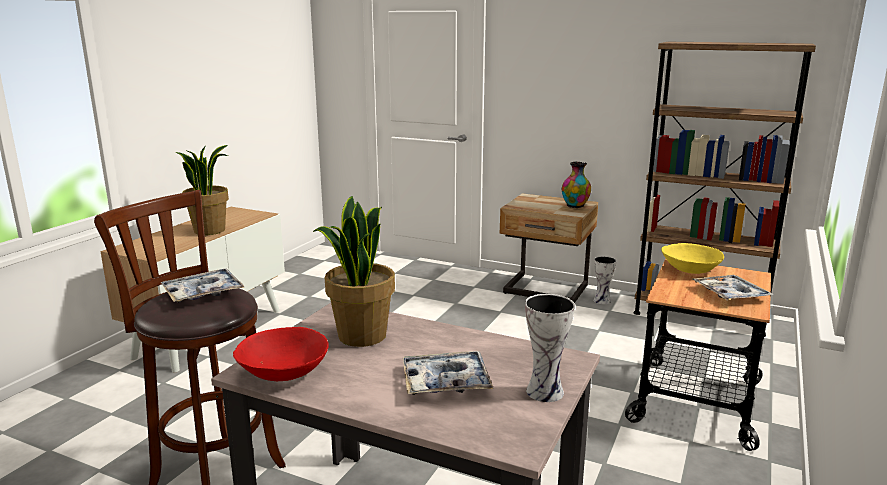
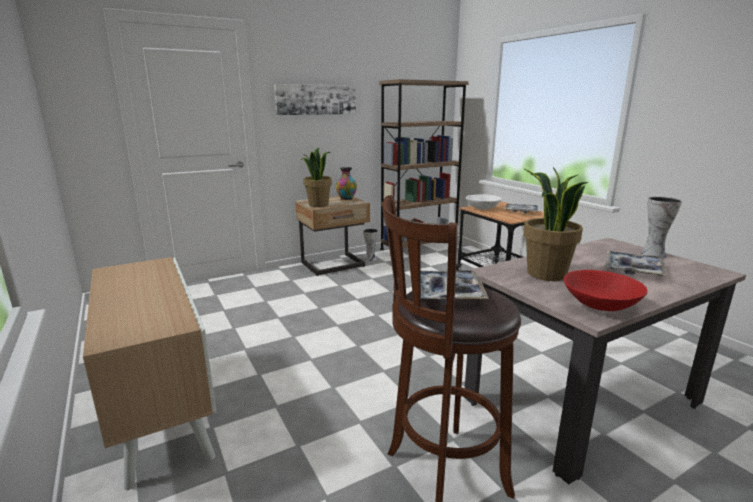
camera: 55 degrees left, 0 degrees up
potted plant [176,145,229,235] -> potted plant moved to [301,148,332,207]
yellow bowl [661,243,724,274] -> white bowl [466,194,502,210]
none -> picture [274,84,356,115]

